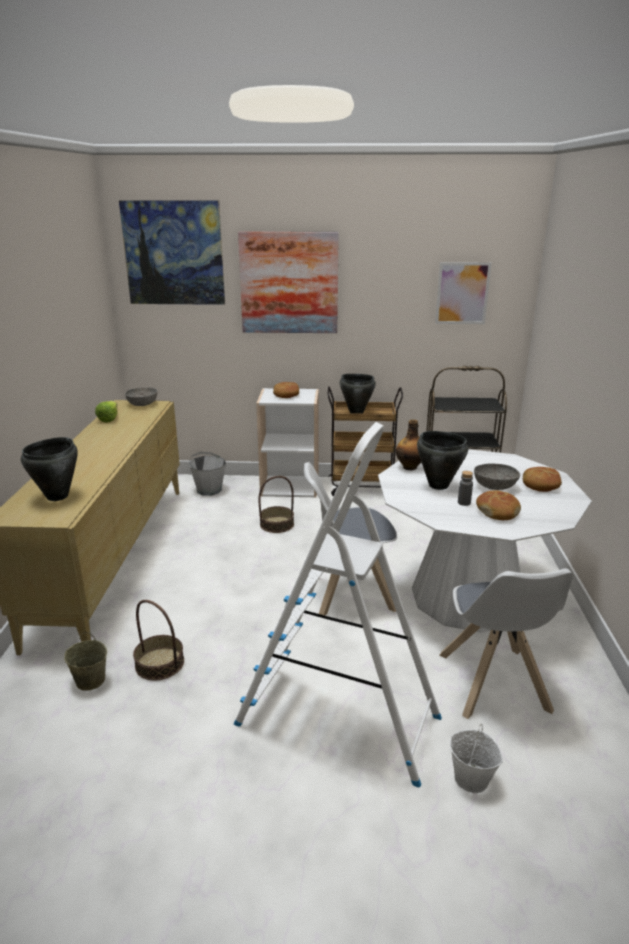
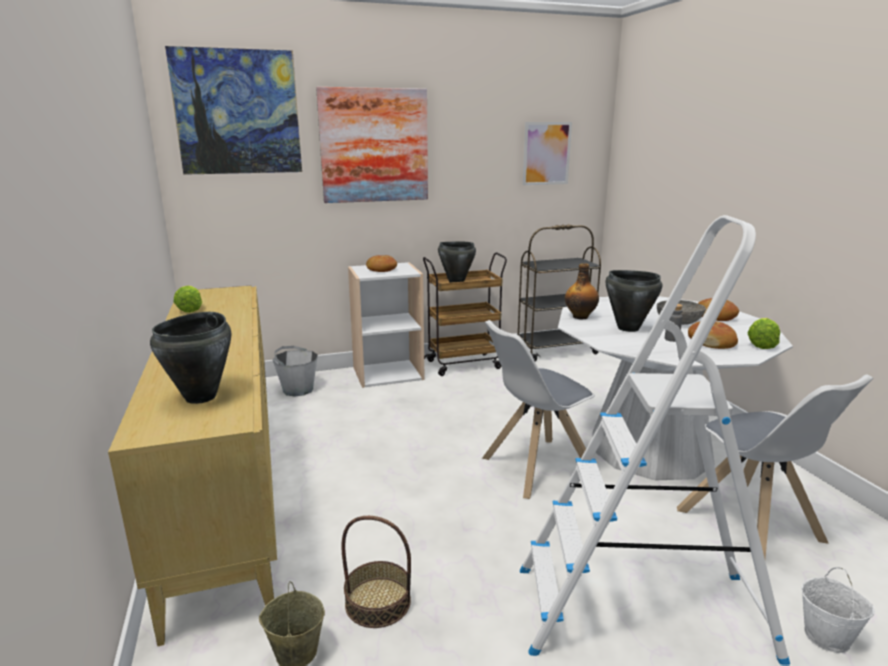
camera: 20 degrees left, 5 degrees down
grey bowl [125,388,157,406] -> none
basket [258,476,294,533] -> none
none -> lettuce [748,318,780,349]

